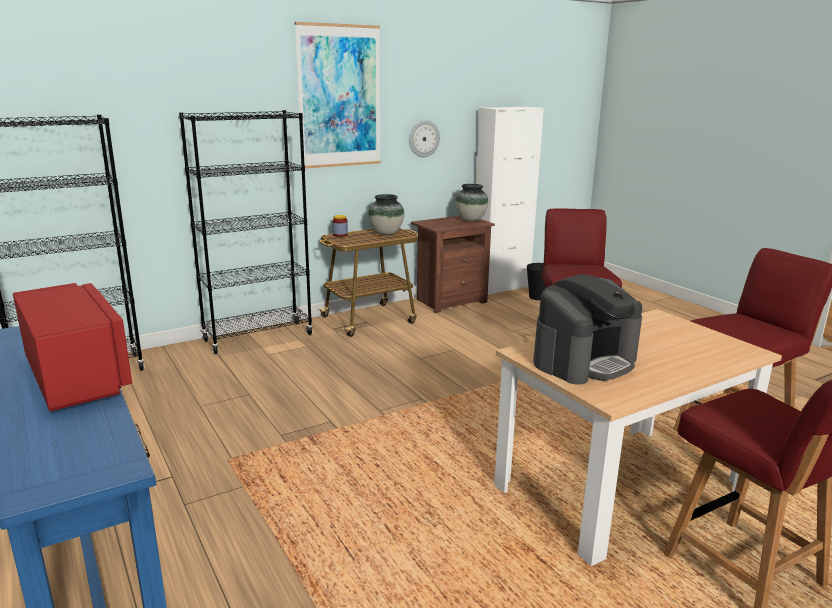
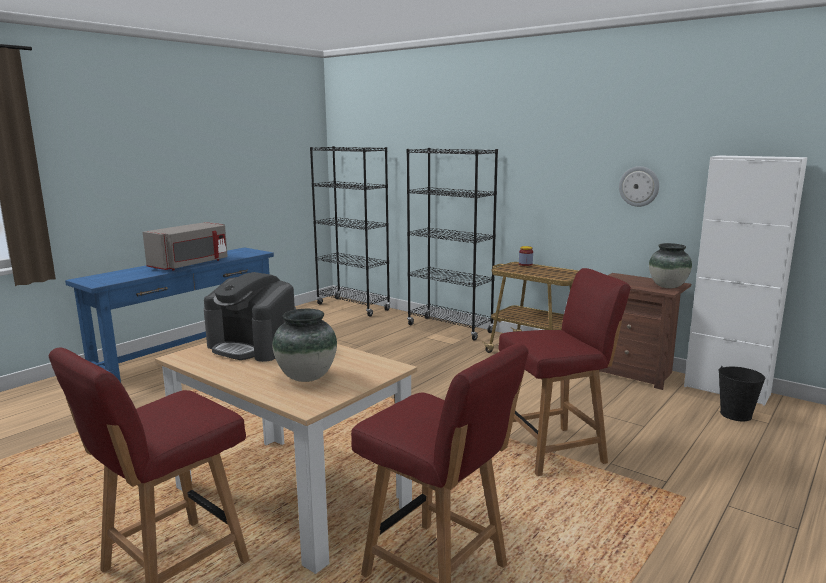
camera: 70 degrees right, 5 degrees down
red microwave [13,283,132,411] -> grey microwave [143,222,228,271]
picture [295,22,381,169] -> none
vase [368,194,404,235] -> vase moved to [272,309,337,382]

